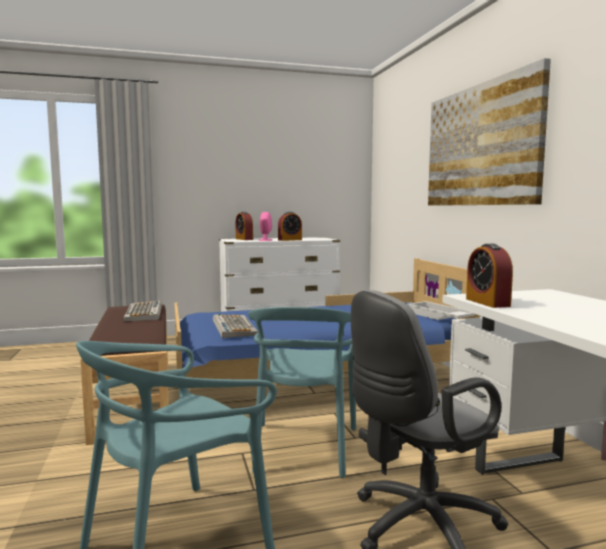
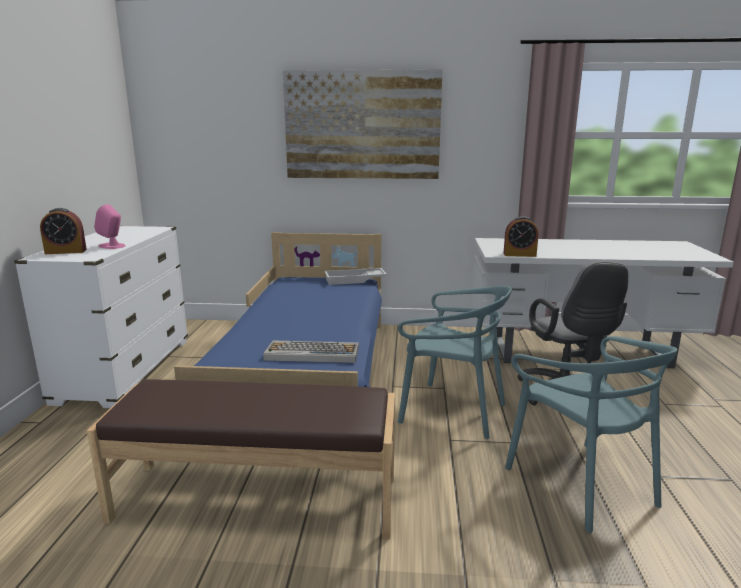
camera: 70 degrees left, 10 degrees up
keyboard [123,300,162,322] -> none
alarm clock [278,212,302,241] -> none

